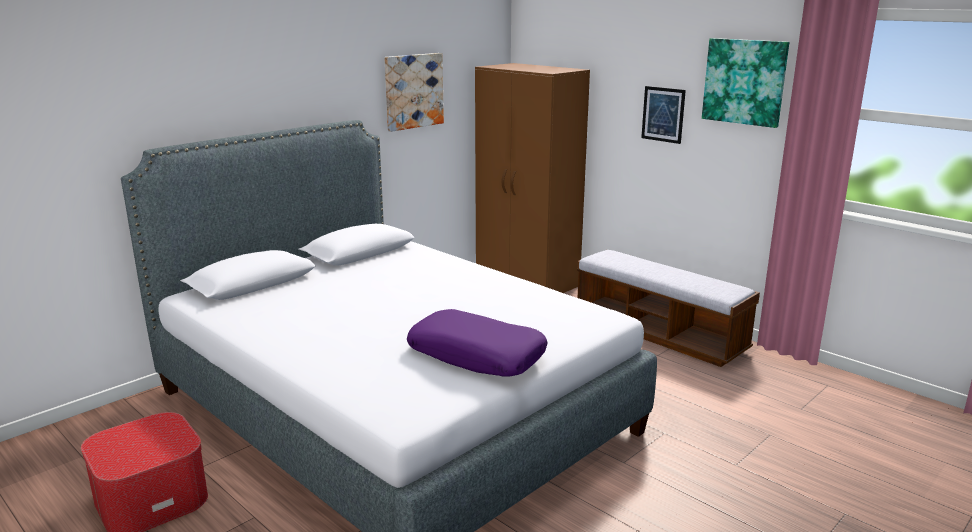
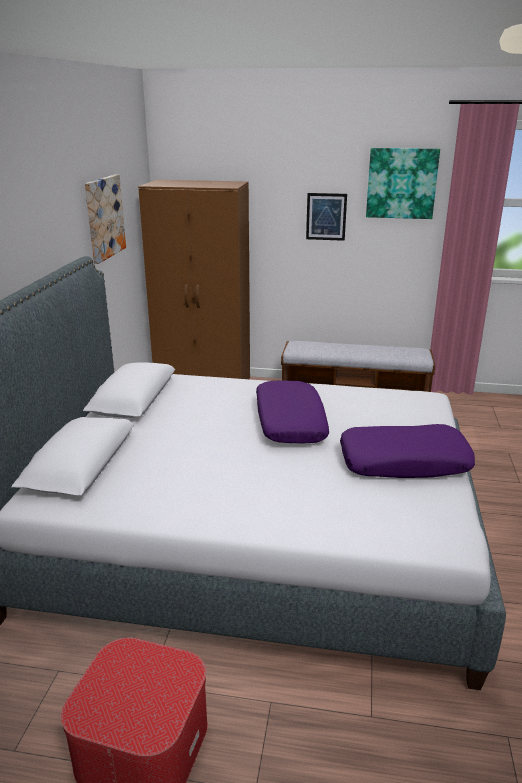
camera: 35 degrees left, 5 degrees up
none -> purple pillow [256,380,329,443]

